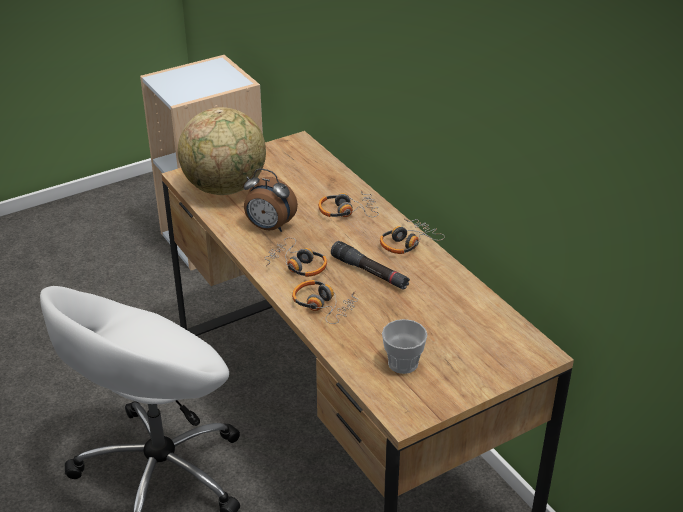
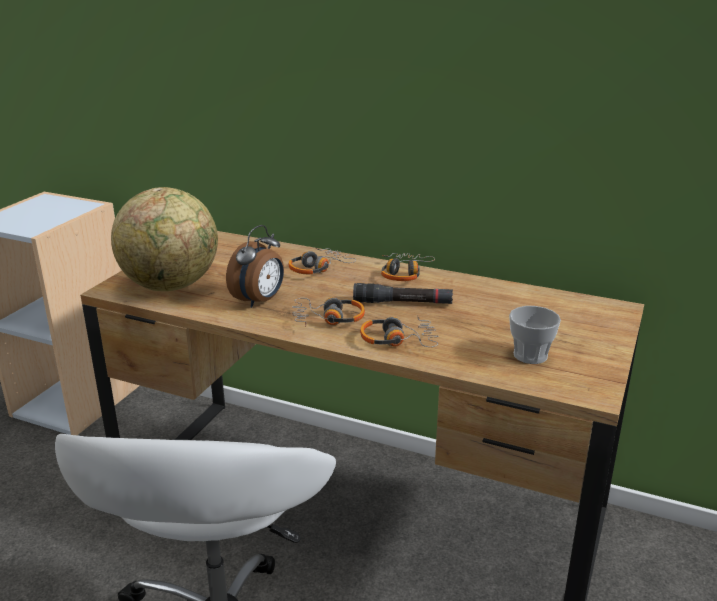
camera: 35 degrees left, 10 degrees down
alarm clock [244,169,298,232] -> alarm clock turned 45 degrees counterclockwise [226,225,284,308]

